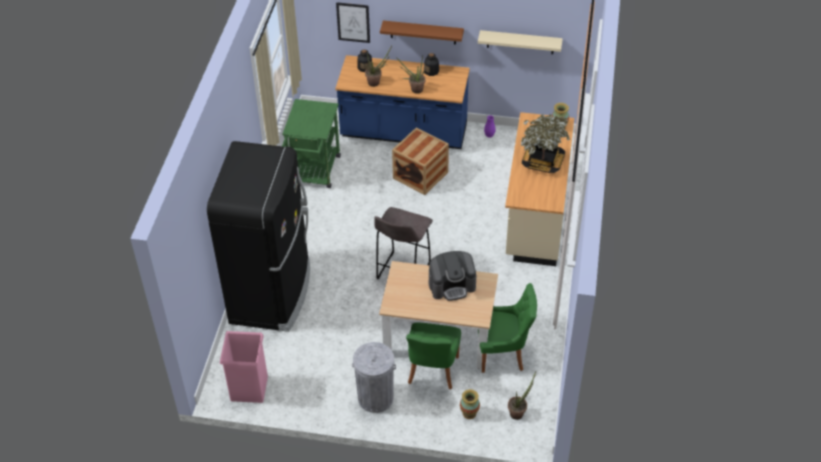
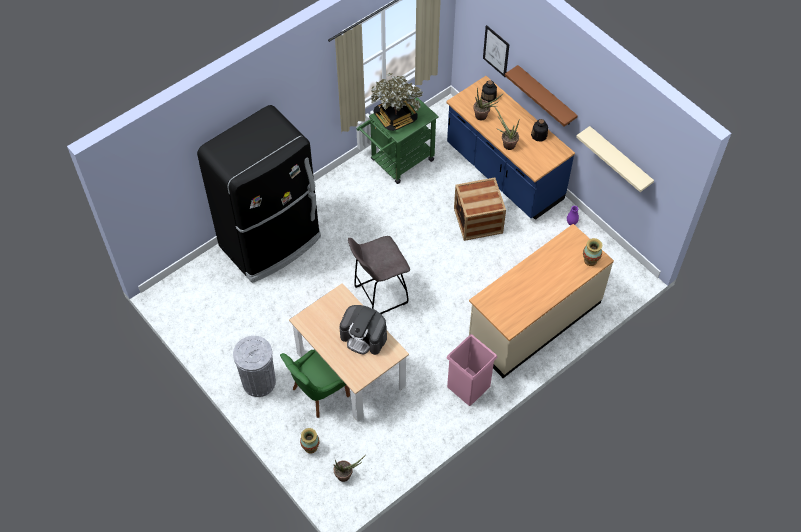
camera: 40 degrees right, 10 degrees up
pink trash can [220,331,268,403] -> pink trash can moved to [447,334,497,406]
green chair [478,283,537,373] -> none
potted plant [521,114,570,173] -> potted plant moved to [371,73,423,131]

